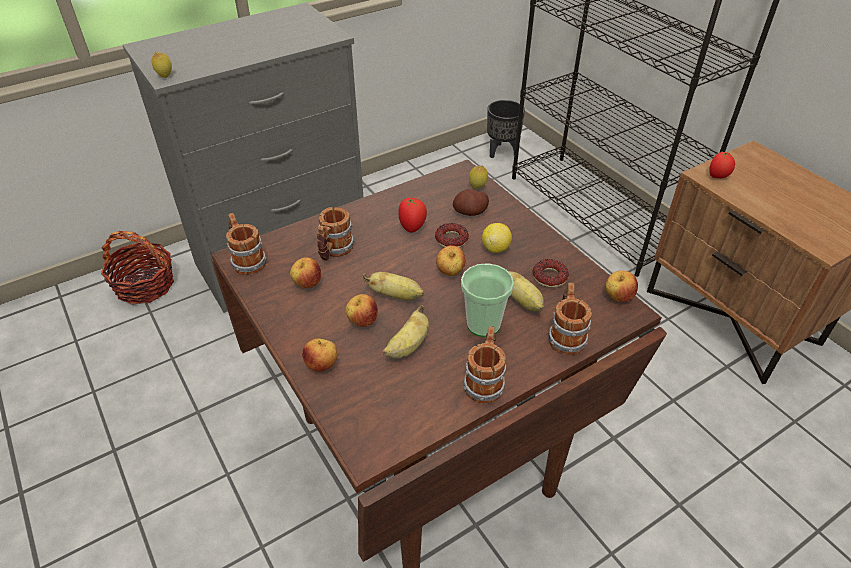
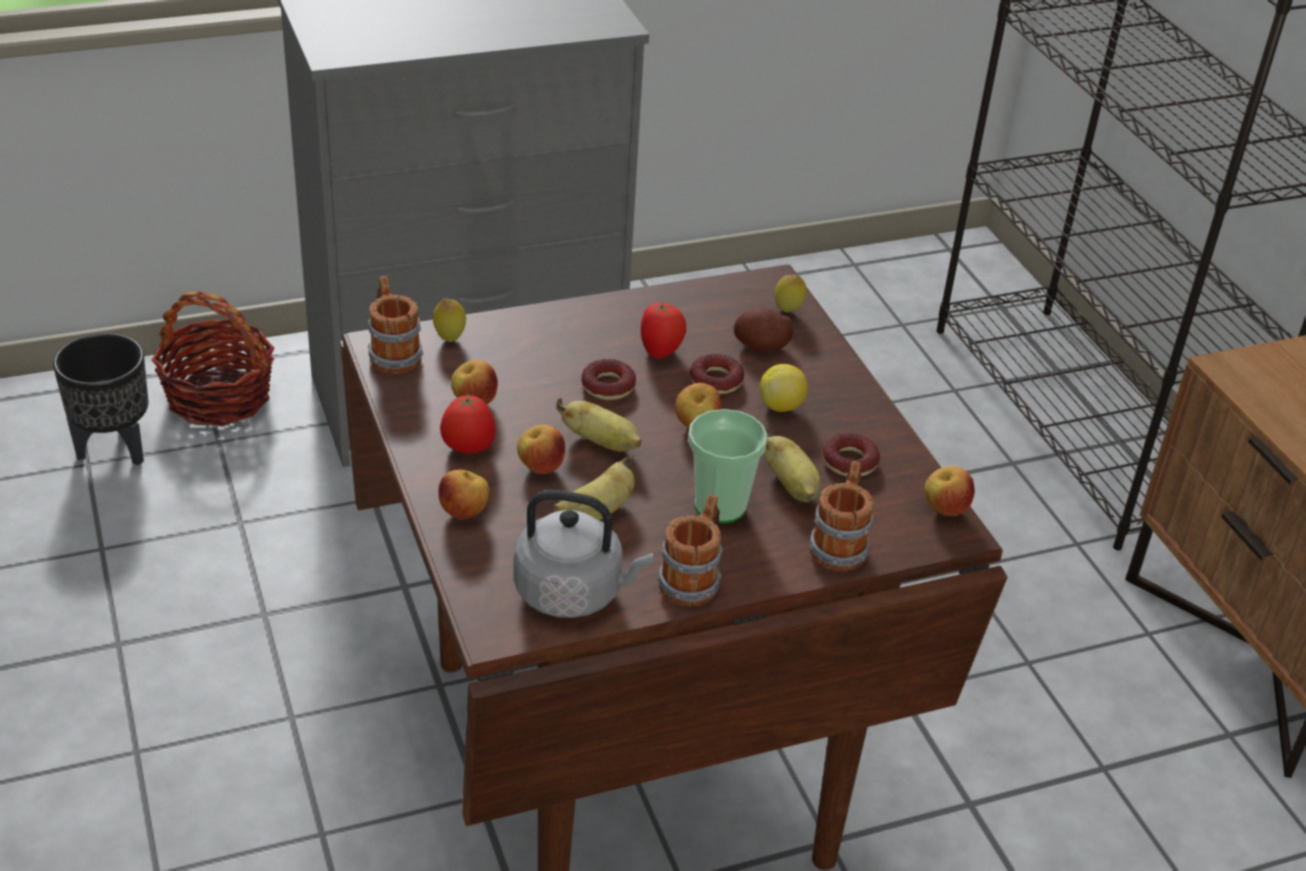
camera: 10 degrees right, 5 degrees down
lemon [151,52,172,78] -> lemon moved to [433,298,466,342]
mug [317,207,355,261] -> none
black planter [487,100,525,158] -> black planter moved to [53,333,148,466]
tomato [709,152,735,179] -> tomato moved to [440,395,496,454]
none -> grey kettle [514,490,653,618]
none -> donut [581,359,636,400]

